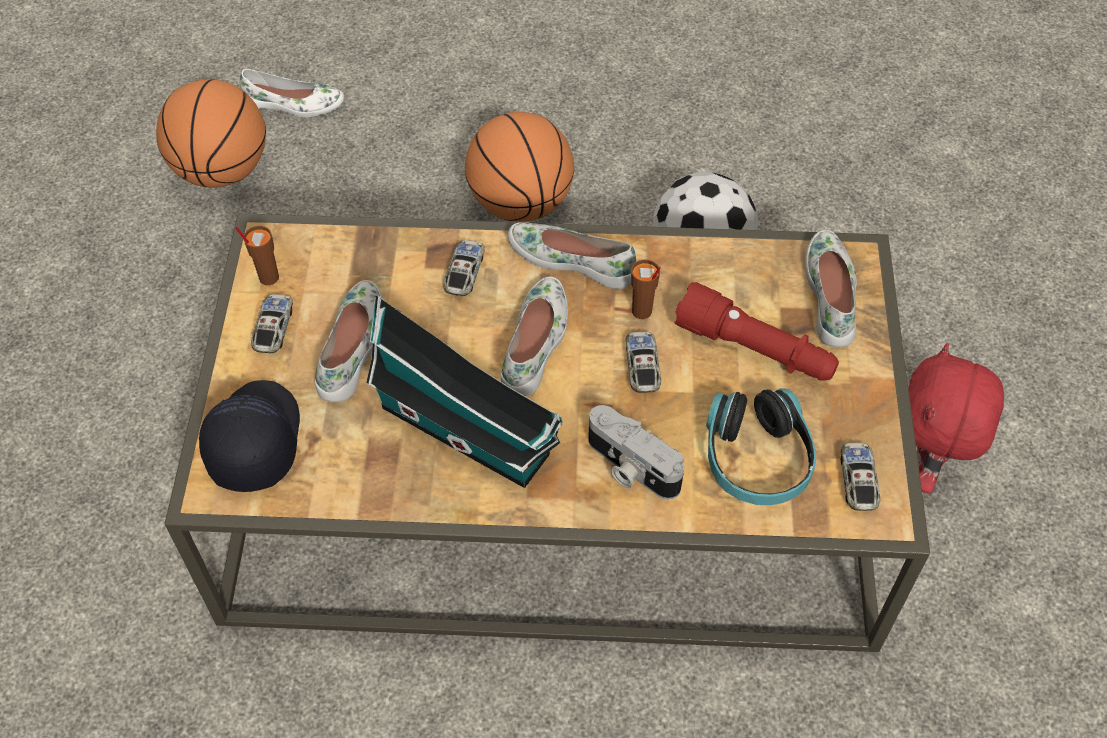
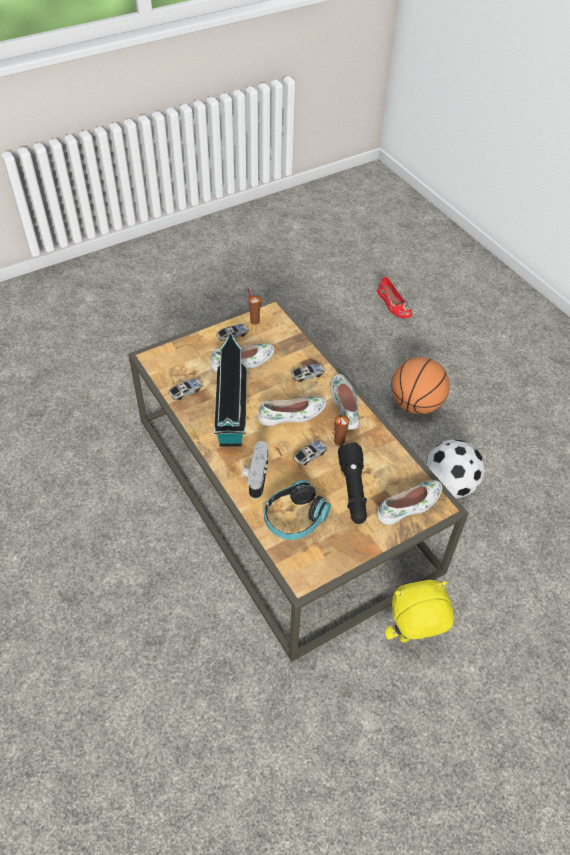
camera: 55 degrees right, 5 degrees down
basketball [156,79,266,188] -> none
black cap [199,380,300,492] -> none
white shoe [240,69,344,117] -> red shoe [377,277,412,318]
red flashlight [674,282,839,380] -> black flashlight [338,442,367,524]
toy car [841,442,880,511] -> toy car moved to [168,379,203,400]
red plush toy [908,343,1004,494] -> yellow plush toy [385,580,454,642]

